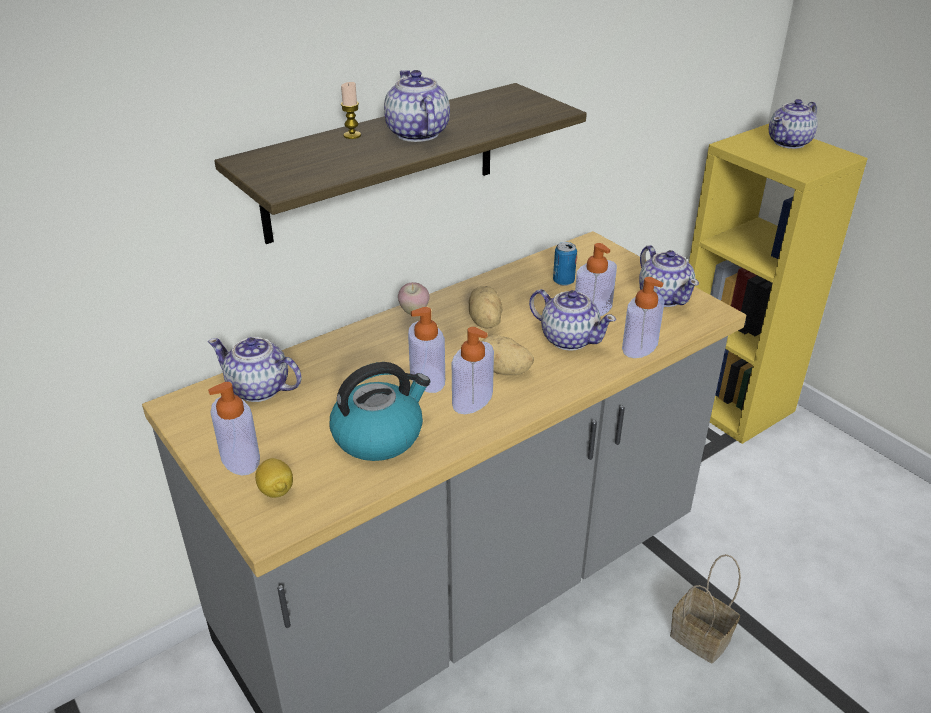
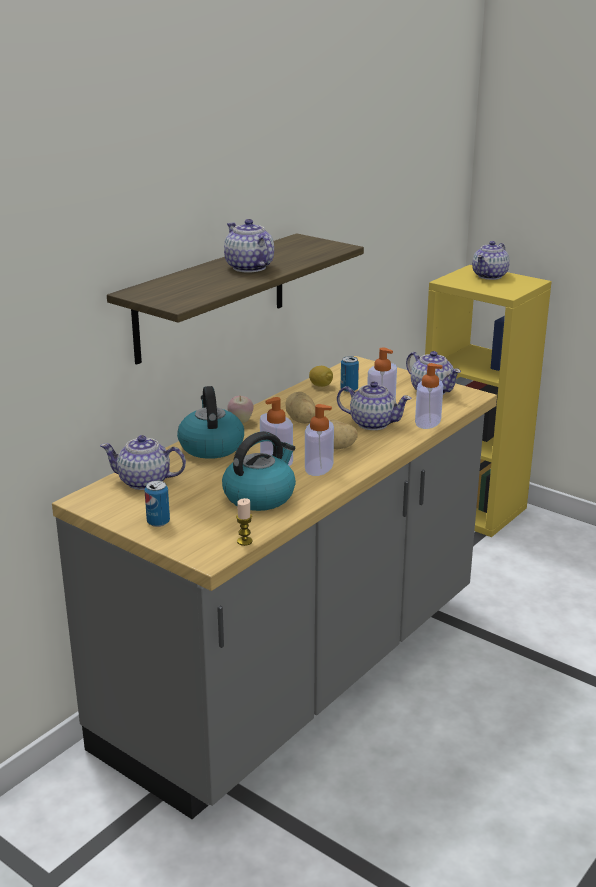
camera: 15 degrees left, 10 degrees down
soap dispenser [208,382,260,476] -> can [145,480,170,527]
lemon [255,458,293,498] -> lemon moved to [309,366,333,387]
candle [341,82,361,139] -> candle moved to [236,498,253,546]
basket [670,554,741,663] -> none
none -> kettle [177,386,244,459]

